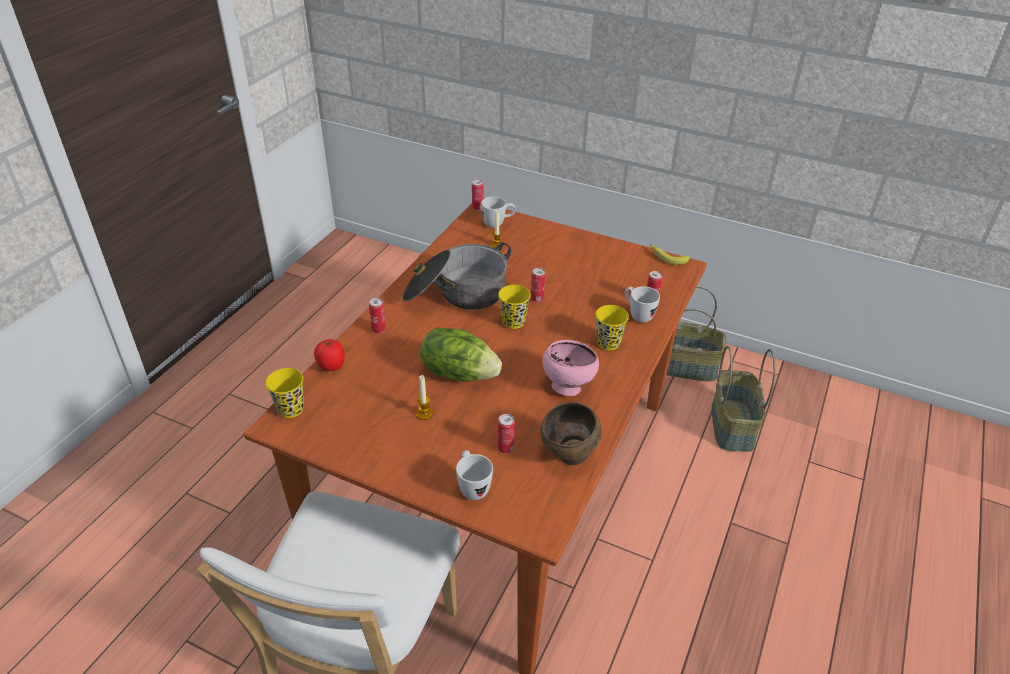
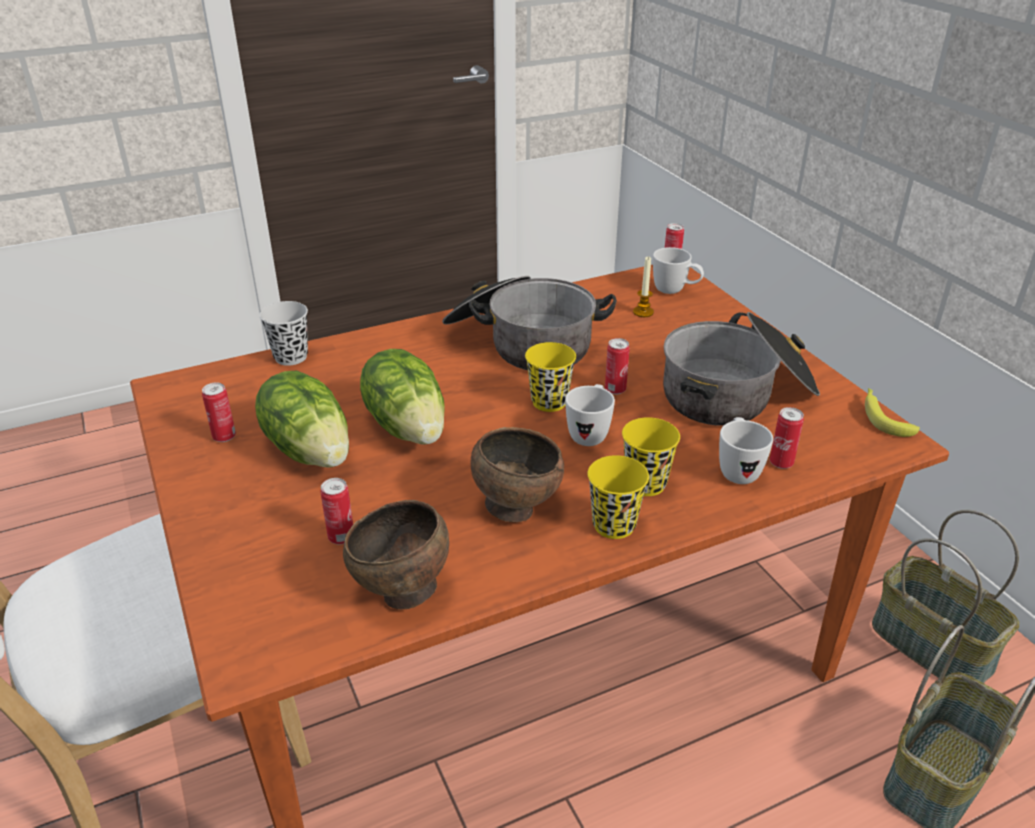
camera: 40 degrees right, 5 degrees down
yellow cup [266,368,304,418] -> yellow cup moved to [588,455,649,539]
tomato [314,339,345,371] -> black cup [259,301,308,366]
can [369,298,386,334] -> can moved to [202,383,236,442]
candle [416,375,433,420] -> lettuce [255,370,349,468]
white mug [456,450,493,500] -> white mug moved to [565,384,615,446]
pink bowl [543,340,599,396] -> brown bowl [471,427,564,522]
none -> cooking pot [663,312,820,426]

